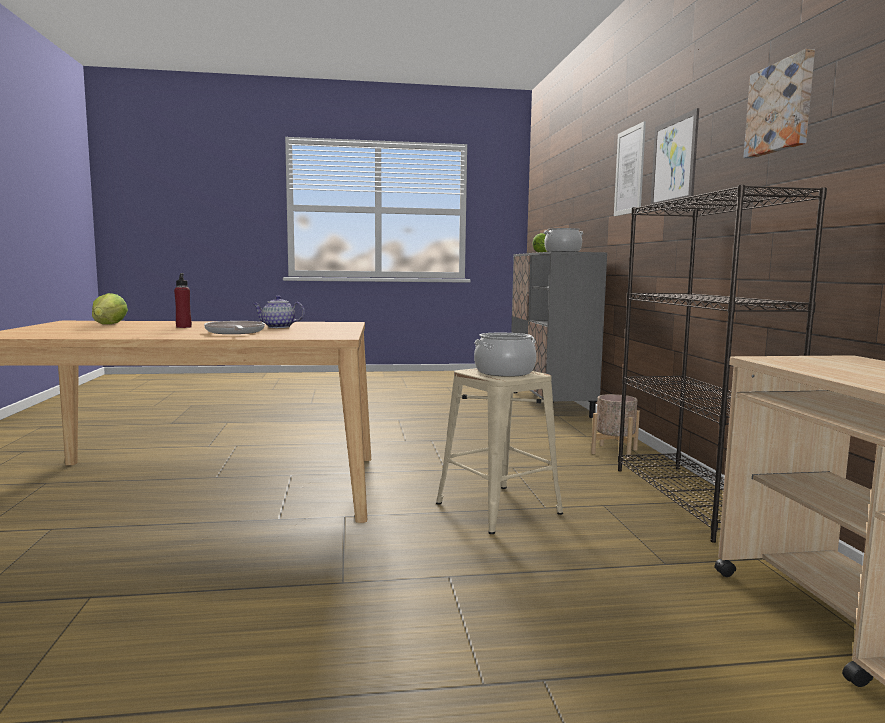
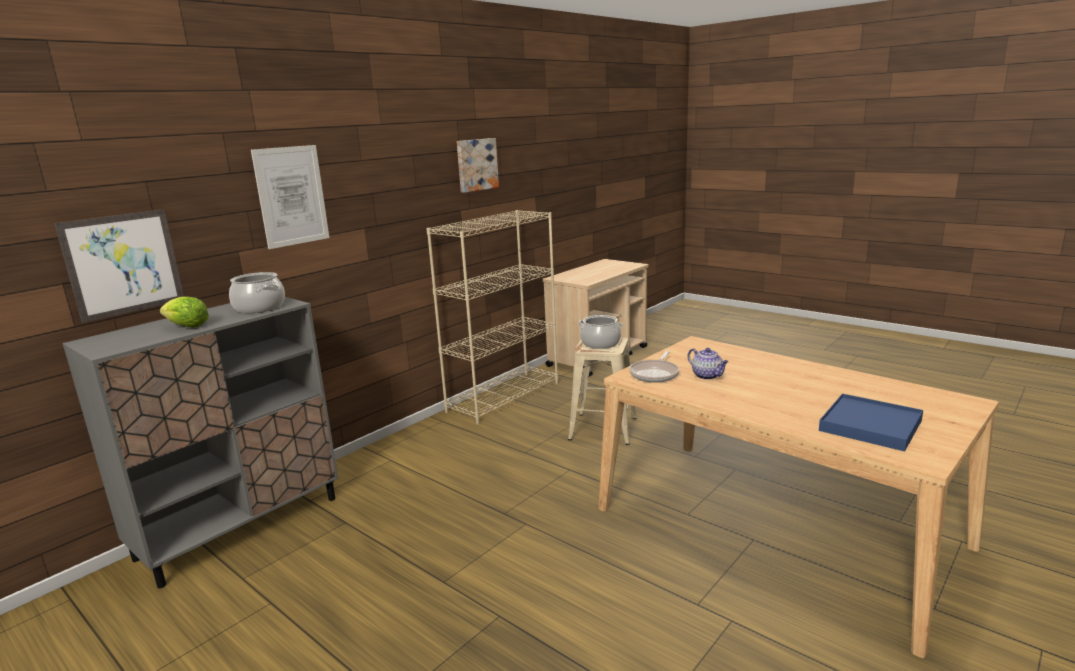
camera: 130 degrees left, 10 degrees up
lettuce [92,293,128,324] -> blue tray [819,394,923,451]
red bottle [174,273,192,328] -> none
frying pan [204,321,265,334] -> frying pan moved to [629,351,679,383]
beige planter [591,394,640,459] -> none
black bookcase [618,185,827,543] -> beige bookcase [426,210,558,425]
picture [650,108,699,207] -> picture moved to [54,209,184,323]

